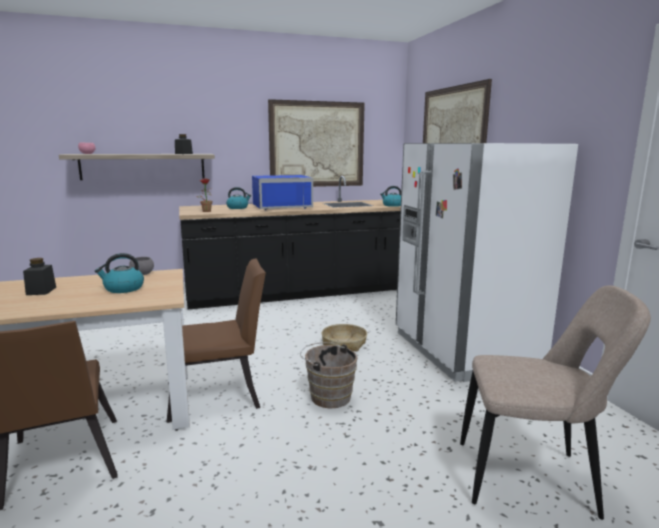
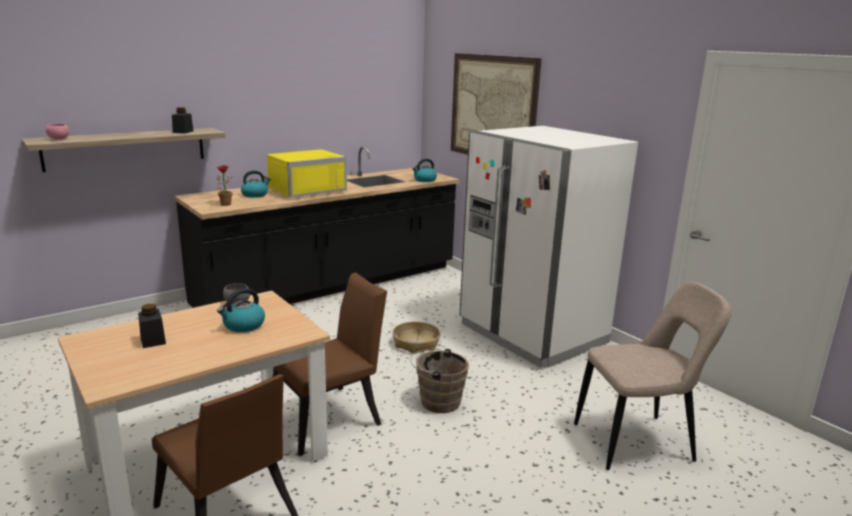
camera: 20 degrees left, 5 degrees up
blue microwave [252,175,313,210] -> yellow microwave [267,149,347,198]
picture [268,99,365,187] -> none

